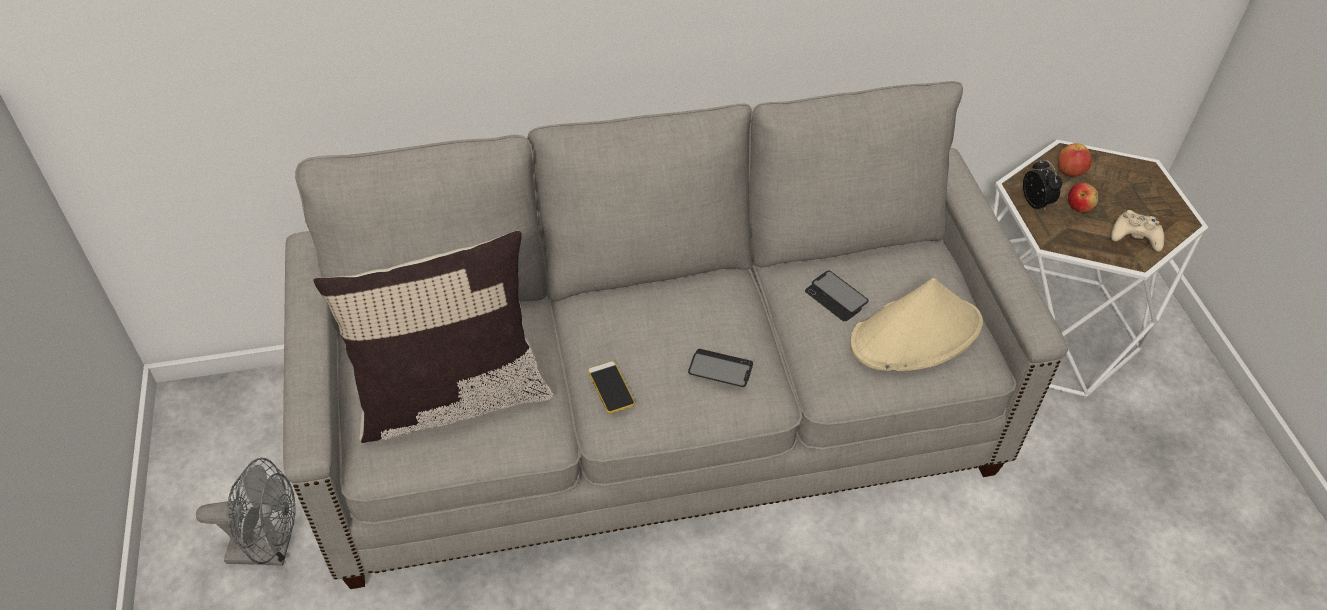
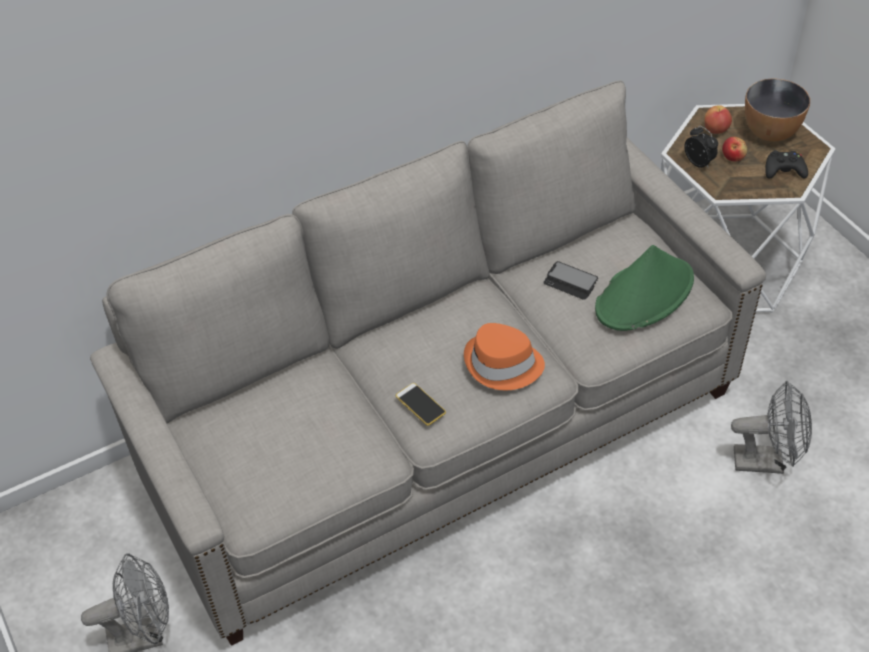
camera: 15 degrees left, 0 degrees up
pillow [313,231,553,443] -> none
phone [688,349,753,387] -> orange hat [464,323,545,390]
beige hat [850,278,983,371] -> green hat [595,245,694,331]
beige game controller [1111,210,1164,252] -> black game controller [765,150,808,179]
none -> grey fan [731,381,812,474]
none -> bowl [745,78,810,141]

